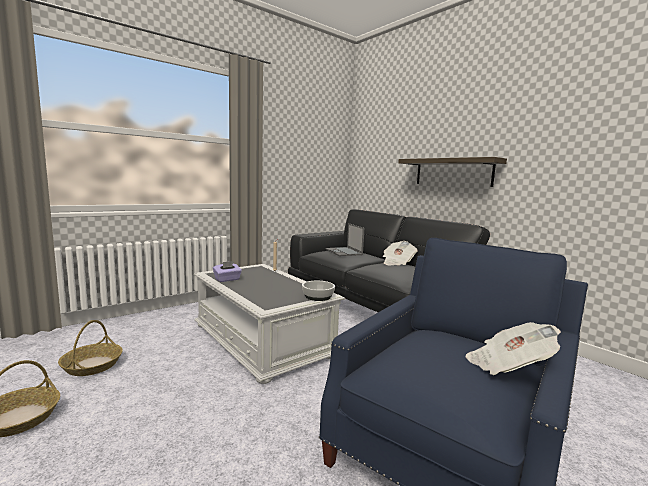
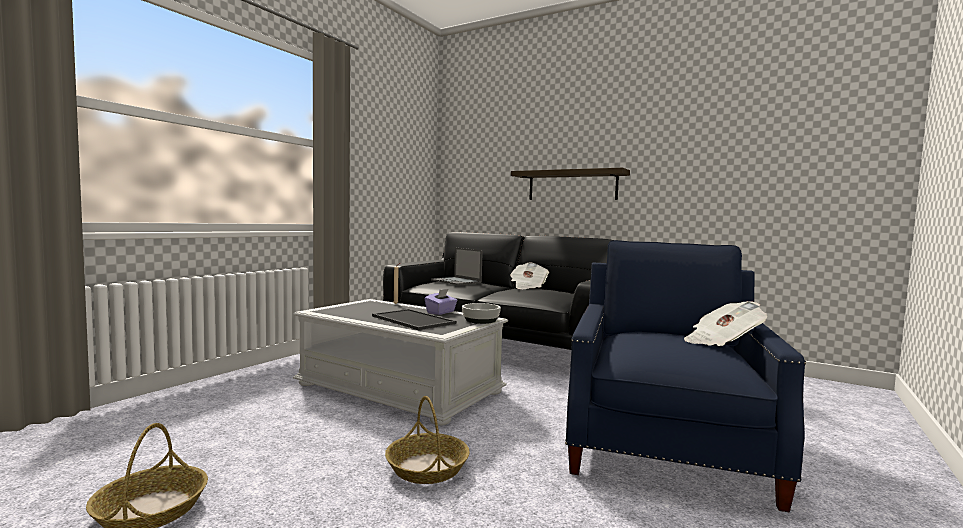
camera: 20 degrees left, 5 degrees down
basket [58,320,123,376] -> basket moved to [385,396,470,484]
purple tissue box [213,261,242,282] -> purple tissue box moved to [425,289,458,315]
none -> tray [372,309,456,330]

